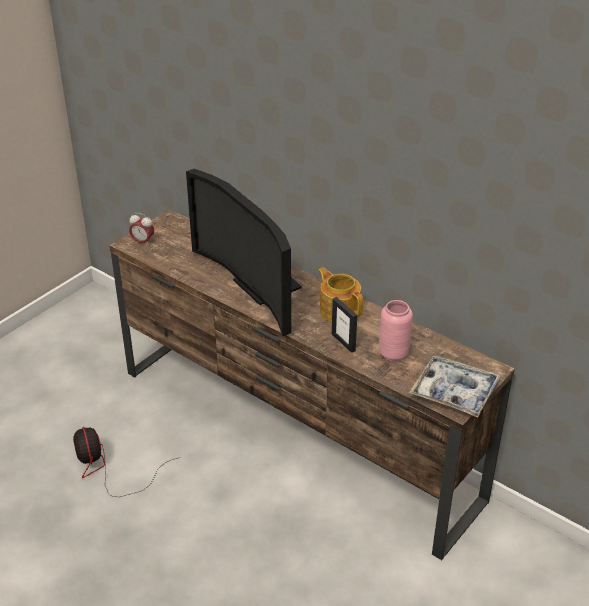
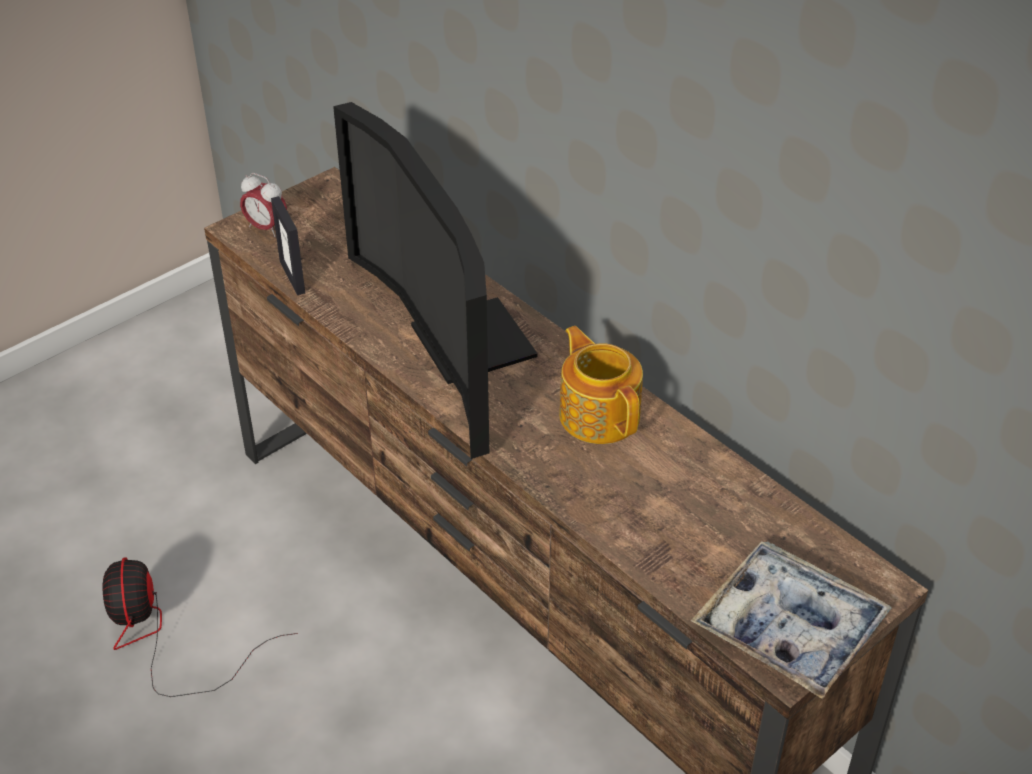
camera: 10 degrees right, 5 degrees up
picture frame [332,297,357,353] -> picture frame moved to [271,196,305,295]
pink vase [379,300,413,362] -> none

